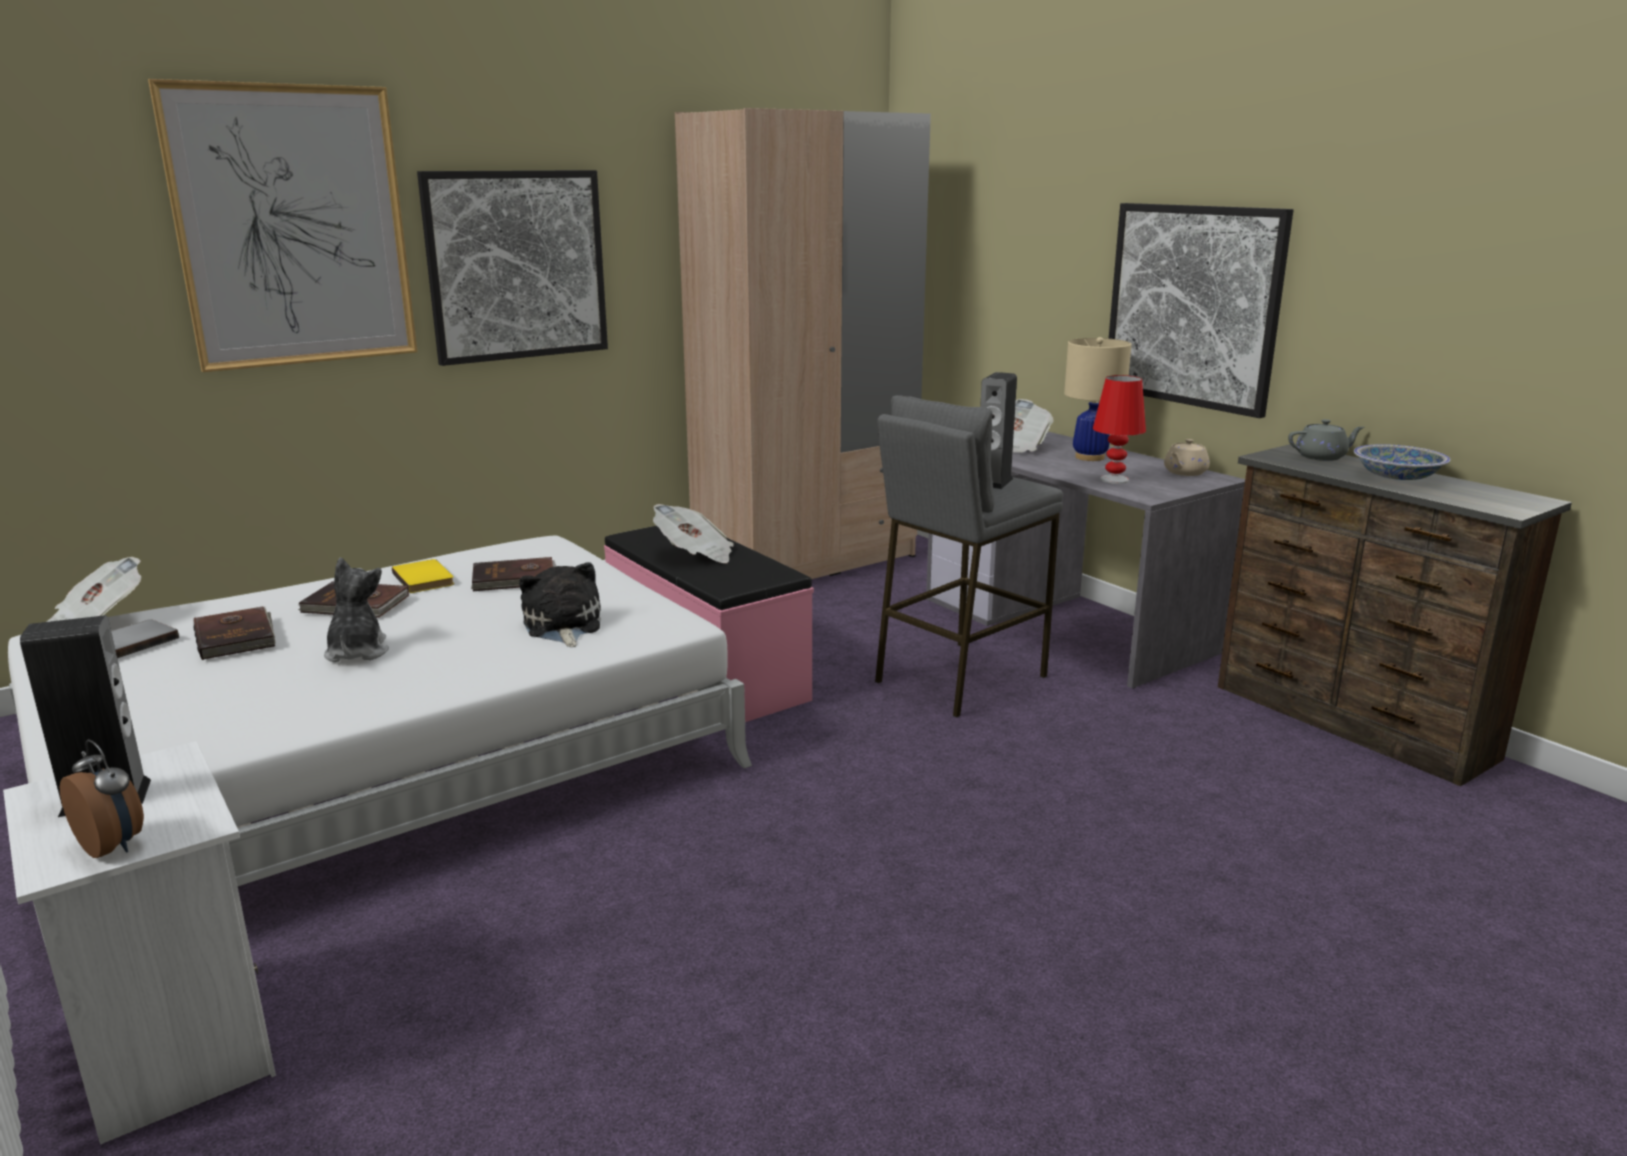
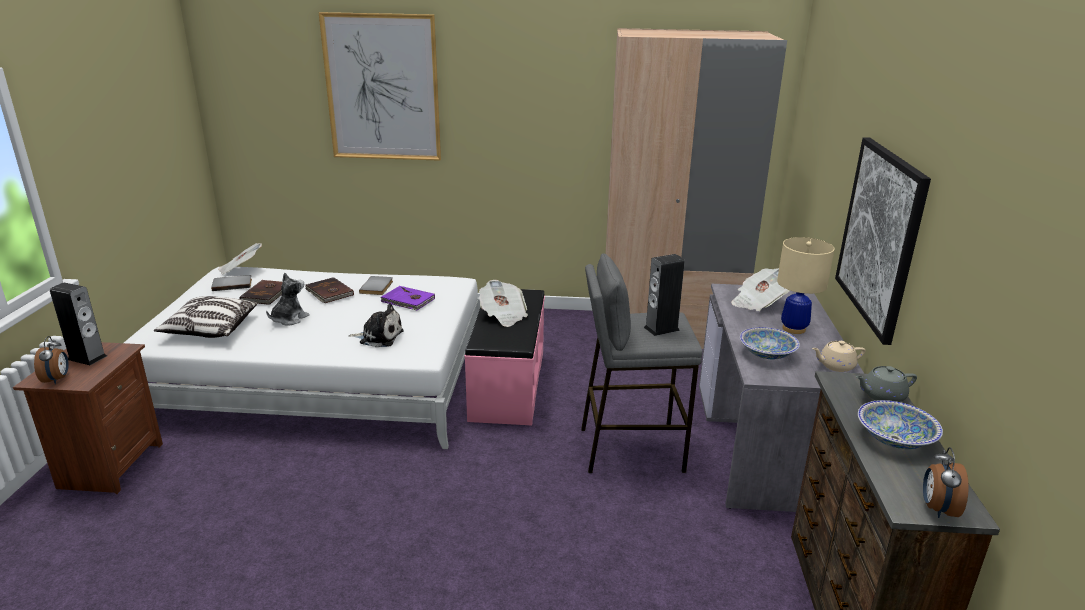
camera: 40 degrees right, 5 degrees up
white nightstand [3,741,276,1144] -> brown nightstand [13,342,163,494]
yellow book [392,559,454,593] -> grey book [359,276,393,295]
picture [417,170,608,366] -> none
brown book [471,557,556,591] -> purple book [380,286,435,310]
plush toy [519,562,601,647] -> plush toy turned 75 degrees clockwise [349,304,404,347]
red table lamp [1093,375,1146,484] -> bowl [740,327,800,359]
grey teapot [1288,419,1364,461] -> grey teapot turned 135 degrees clockwise [856,366,917,402]
none -> pillow [154,296,257,338]
none -> alarm clock [923,447,969,518]

